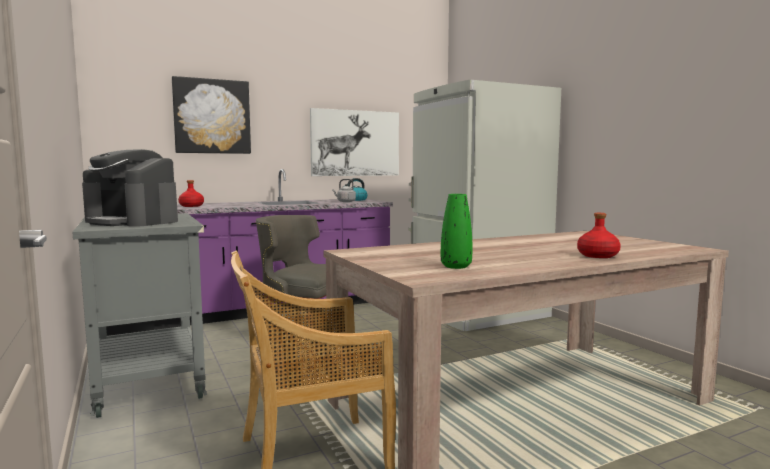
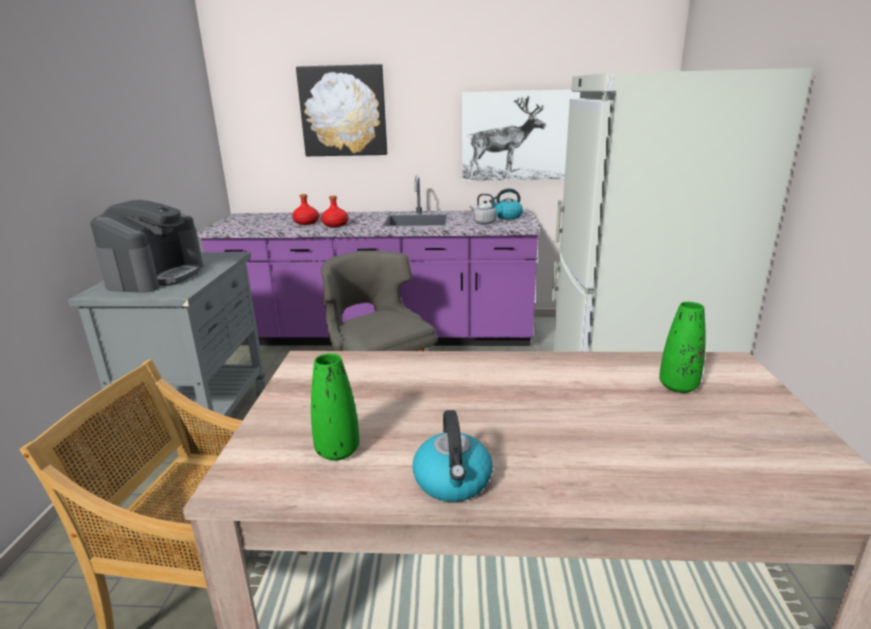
camera: 30 degrees right, 15 degrees up
coffee machine [82,149,178,227] -> coffee machine turned 135 degrees counterclockwise [90,200,203,293]
red bottle [577,213,621,258] -> red bottle moved to [321,196,349,227]
none -> kettle [412,410,493,502]
none -> green vase [659,302,705,393]

